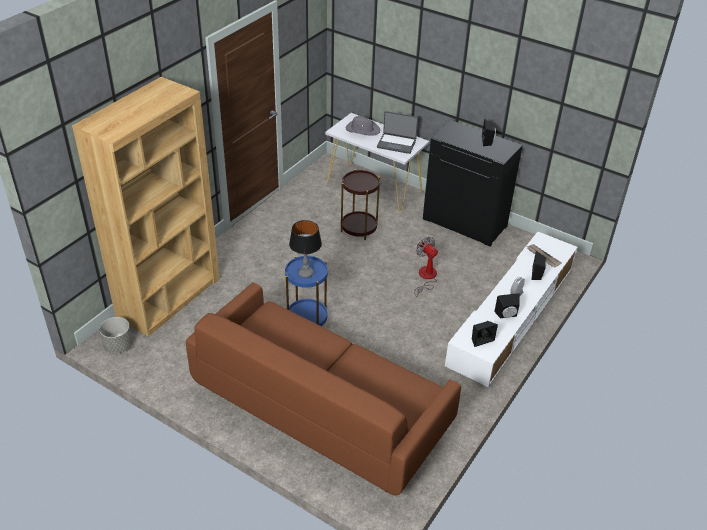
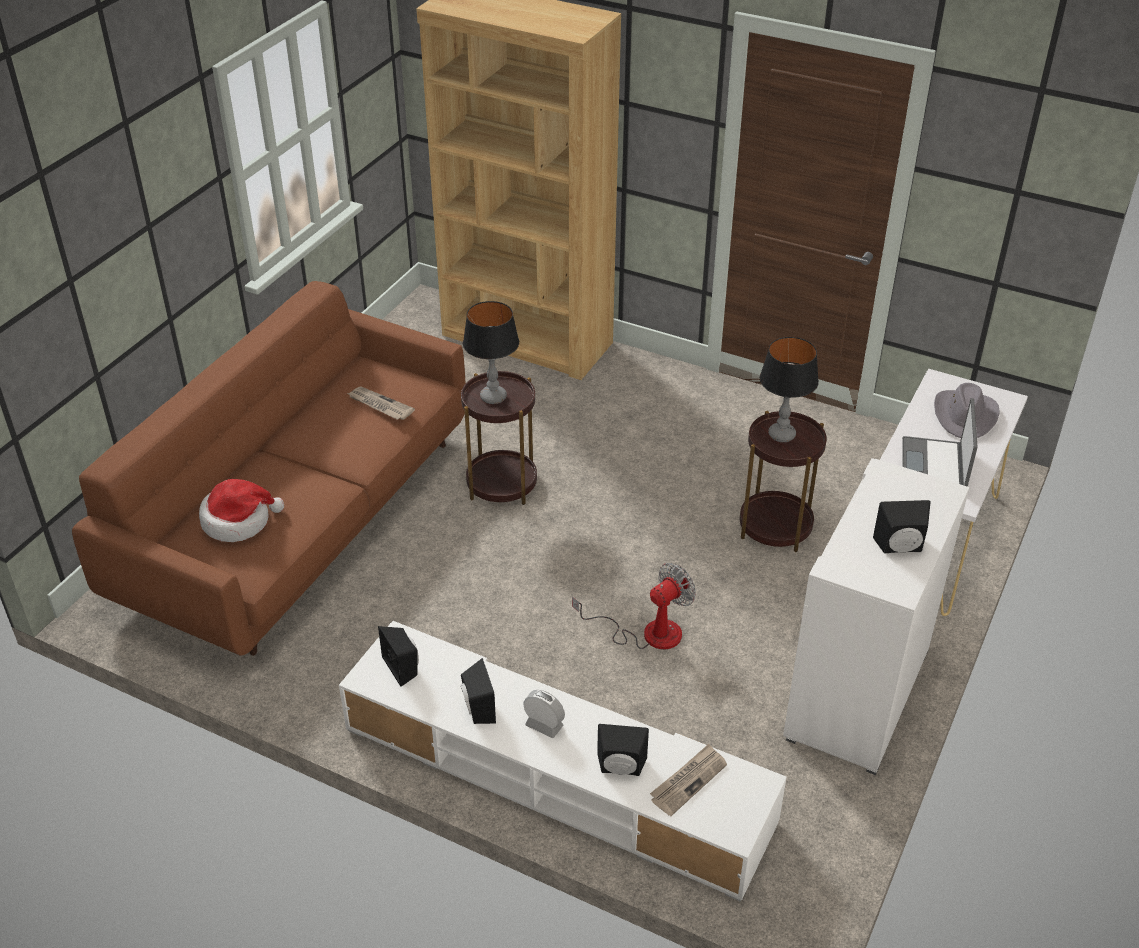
camera: 85 degrees right, 0 degrees up
grey planter [99,317,133,354] -> none
blue side table [285,256,328,326] -> brown side table [461,371,537,505]
black cabinet [423,120,523,247] -> white cabinet [783,458,969,775]
none -> hat [199,479,284,542]
none -> newspaper [347,387,415,420]
none -> table lamp [760,337,819,442]

